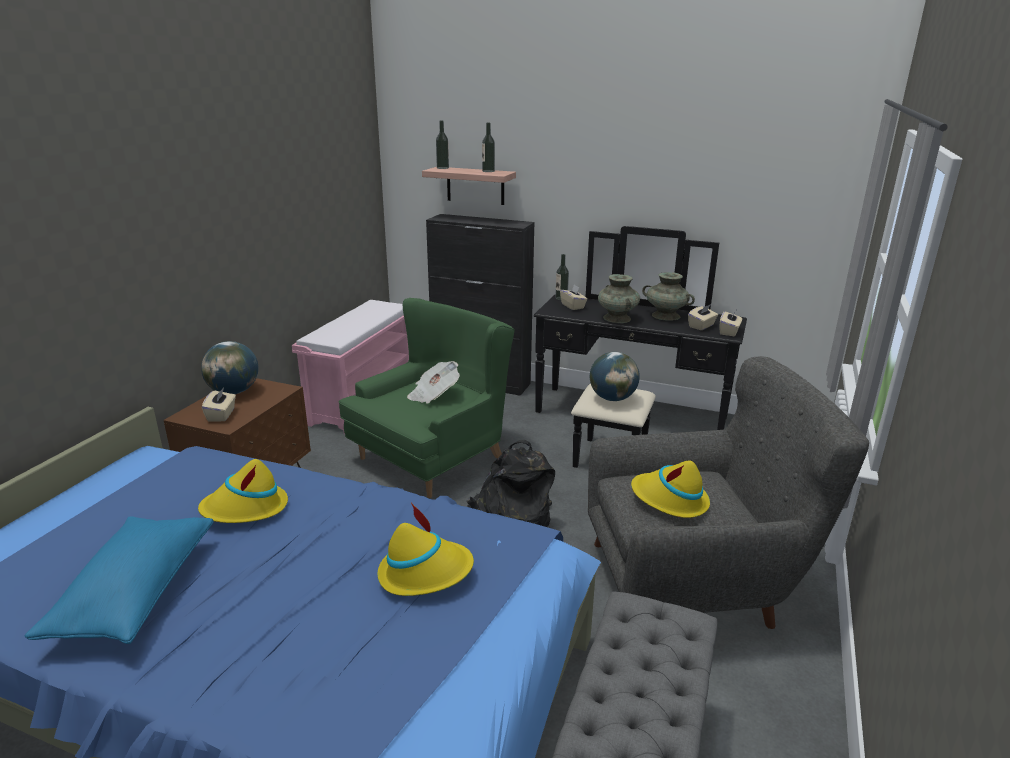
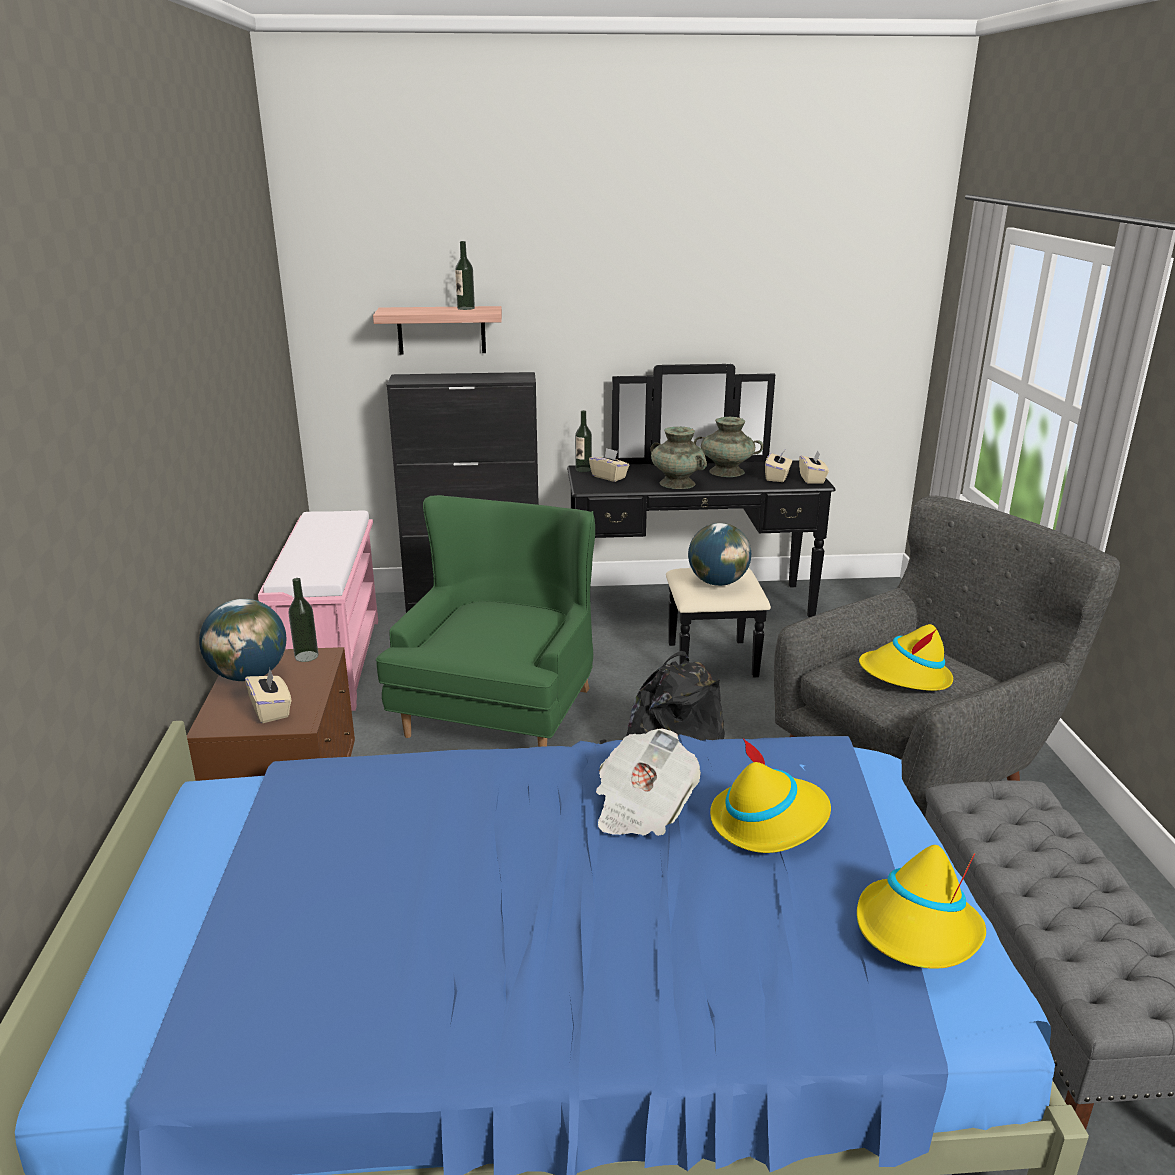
camera: 25 degrees left, 0 degrees up
blue pillow [25,516,214,644] -> none
yellow hat [198,459,288,523] -> yellow hat moved to [857,845,986,969]
newspaper [407,361,460,404] -> newspaper moved to [596,728,701,836]
bottle [436,121,449,169] -> bottle moved to [288,578,318,662]

